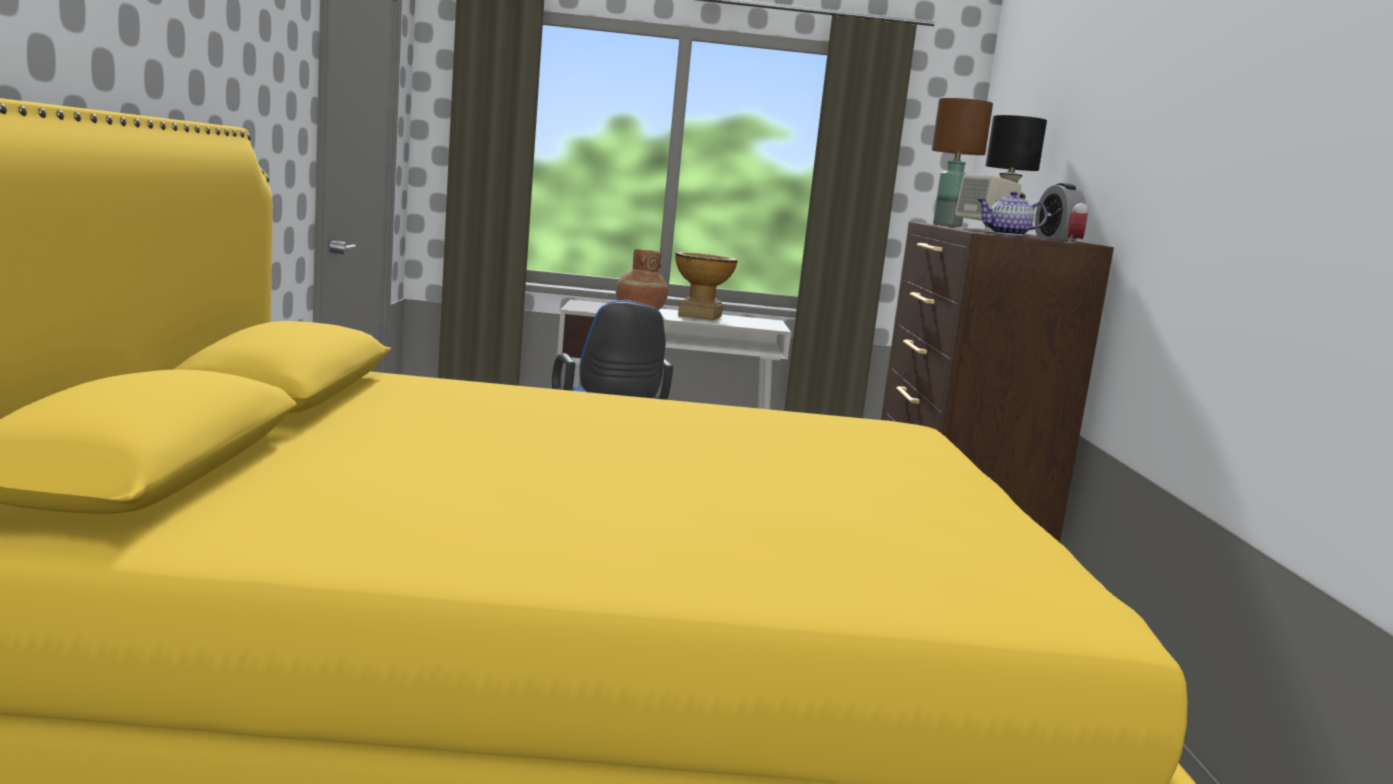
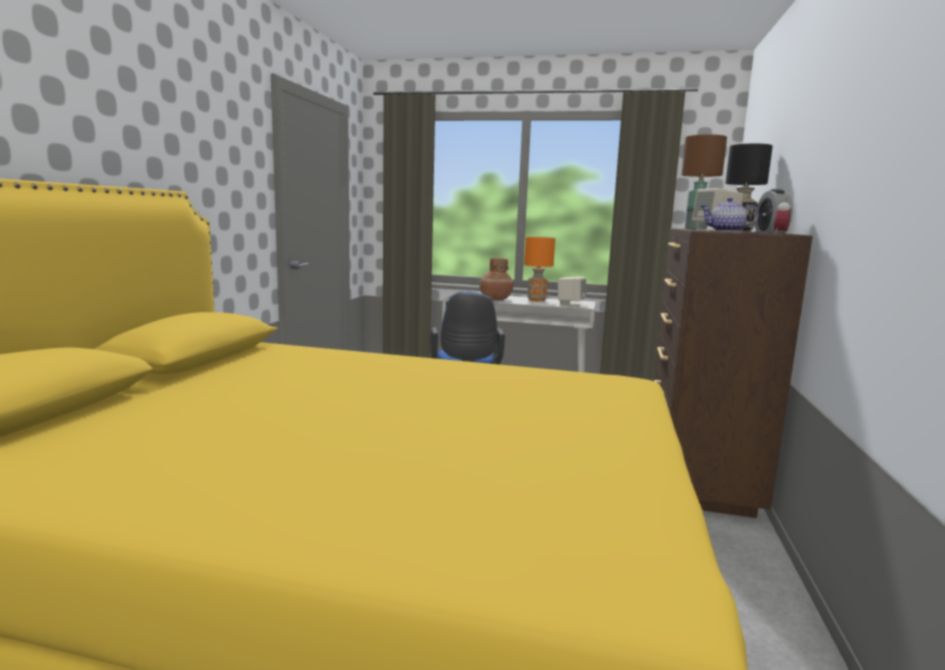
camera: 15 degrees right, 0 degrees up
vase [675,252,737,320] -> orange table lamp [524,237,555,301]
none -> beige speaker [558,277,586,307]

